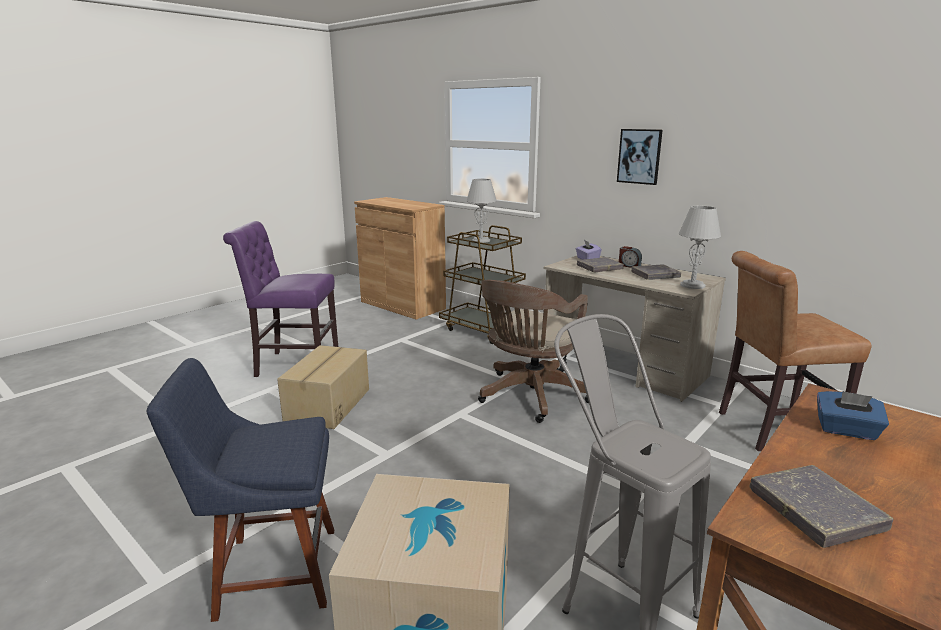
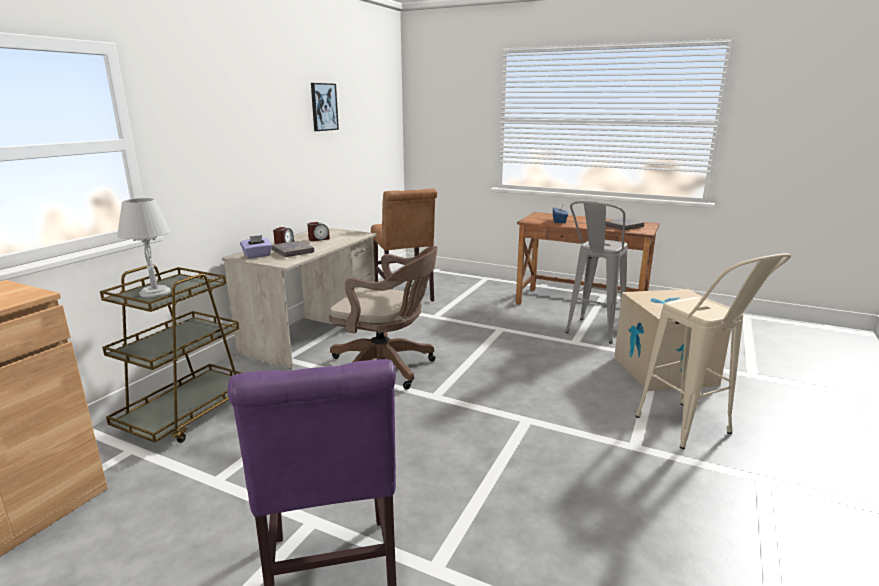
camera: 105 degrees left, 0 degrees up
blue chair [147,358,334,622] -> beige stool [636,253,791,449]
cardboard box [277,345,369,429] -> none
picture [617,129,663,185] -> picture moved to [311,83,339,131]
grey book [631,264,681,280] -> alarm clock [307,222,330,241]
grey table lamp [679,206,721,289] -> none

